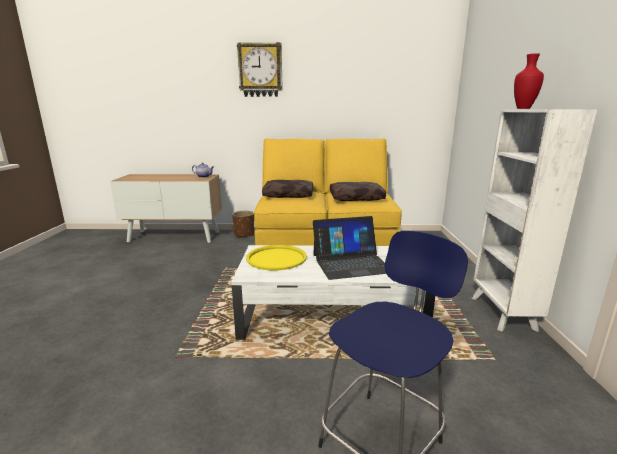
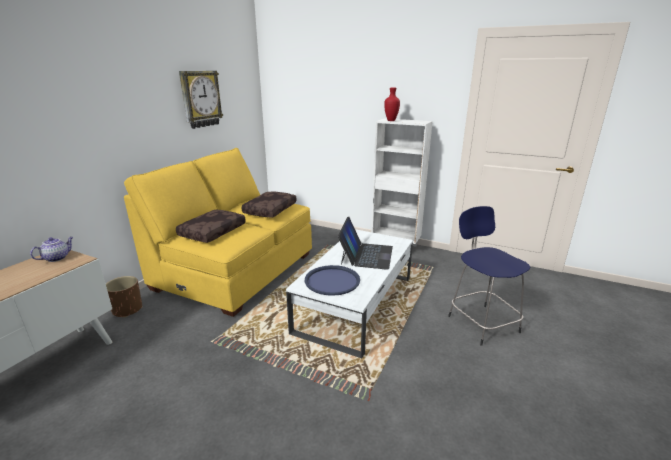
camera: 65 degrees left, 5 degrees up
wall clock [237,42,283,97] -> wall clock moved to [179,71,223,129]
yellow tray [246,245,307,270] -> blue tray [305,265,360,296]

